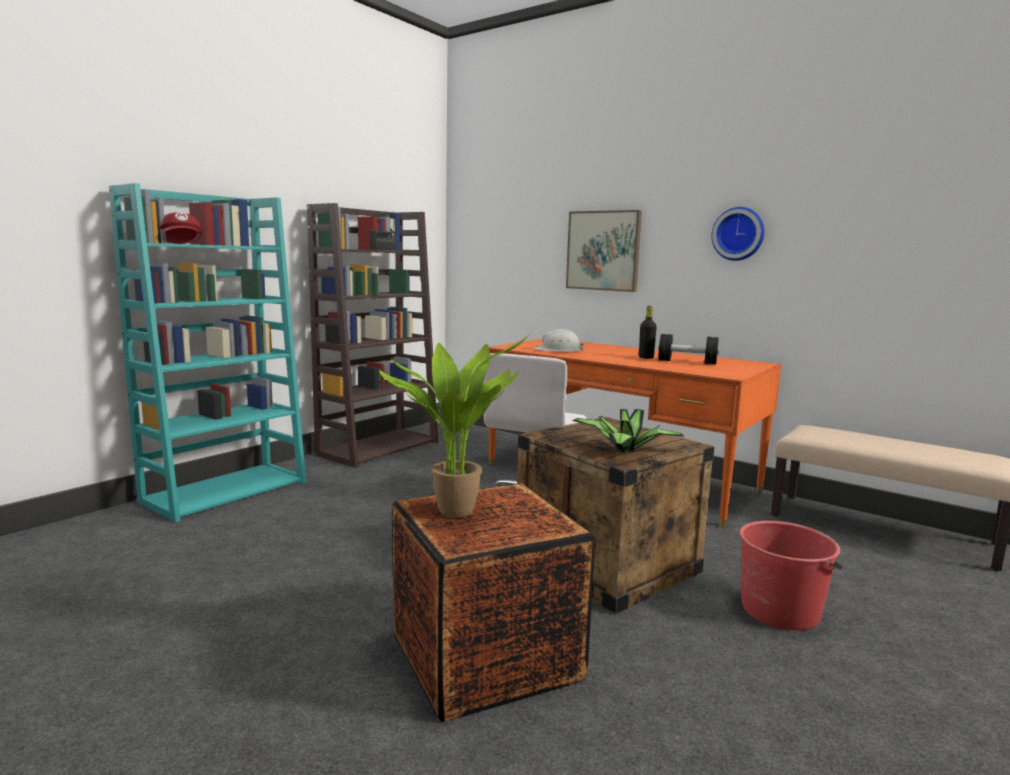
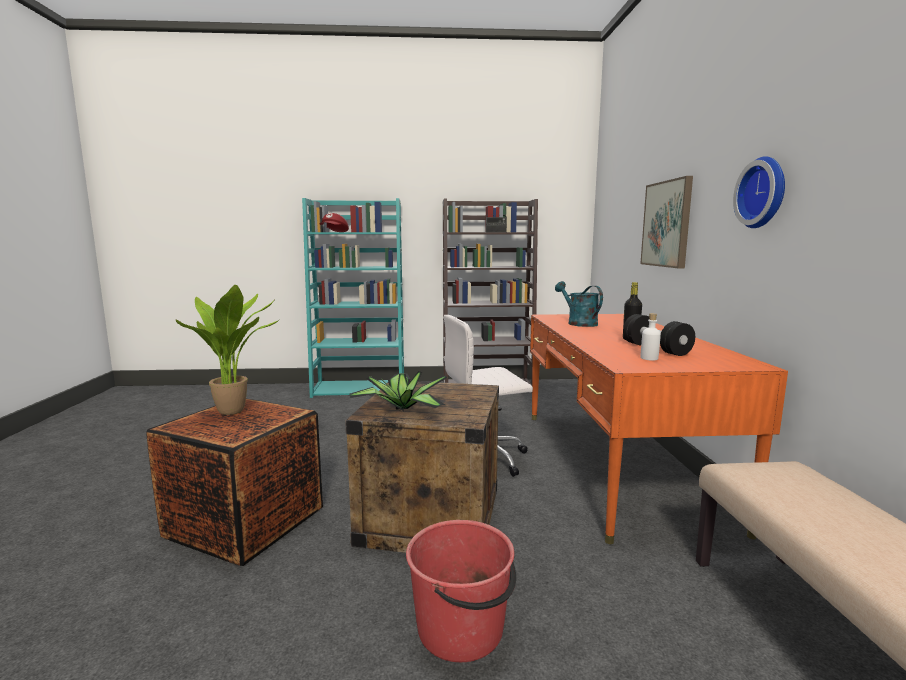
camera: 50 degrees right, 0 degrees up
white hard hat [534,329,584,352] -> turquoise watering can [555,281,603,327]
none -> white bottle [640,313,661,360]

